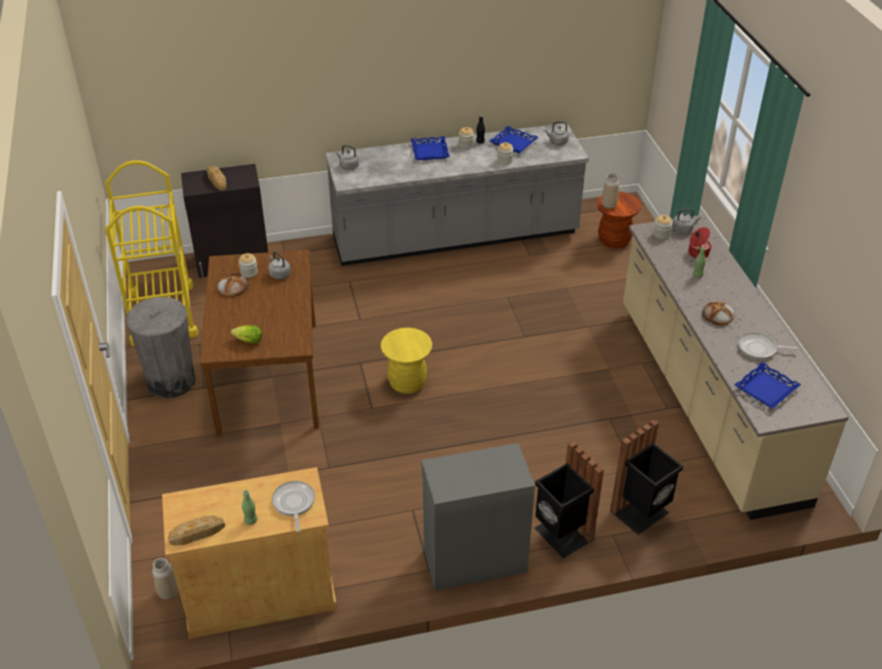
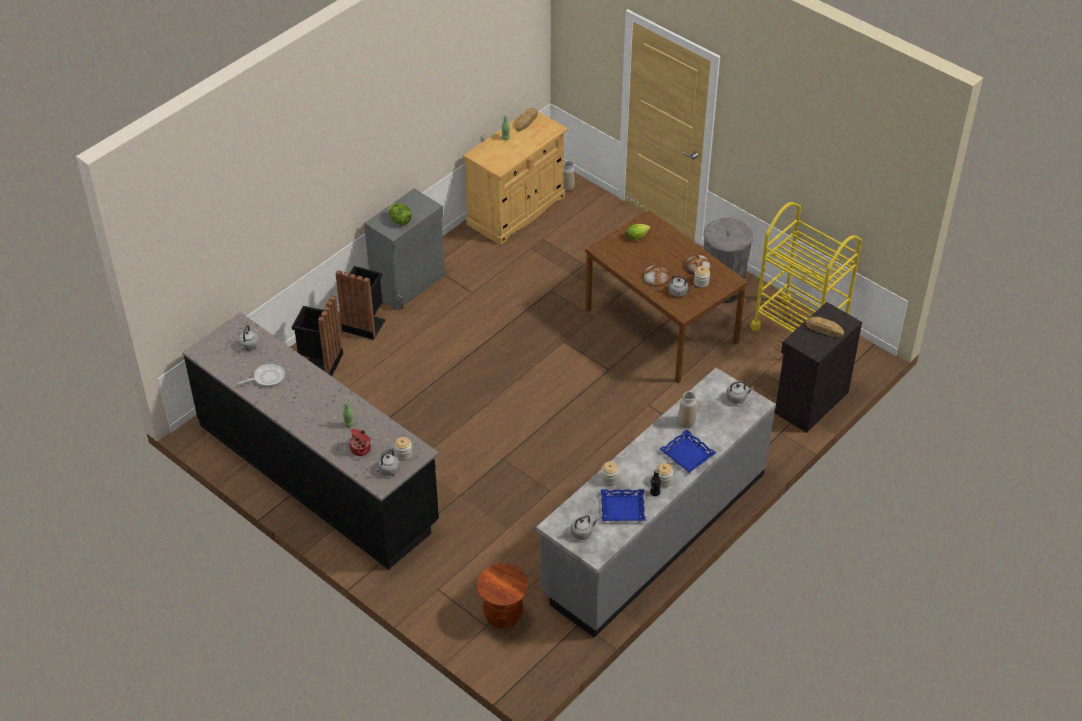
camera: 145 degrees right, 5 degrees up
frying pan [272,481,315,532] -> none
yellow stool [381,328,432,394] -> none
vase [602,173,619,209] -> vase moved to [678,391,696,427]
beige counter [623,215,849,520] -> black counter [183,312,439,570]
bread [702,302,735,326] -> bread moved to [644,265,669,286]
blue tray [734,362,801,409] -> grey kettle [238,325,259,351]
none -> lettuce [388,203,412,225]

